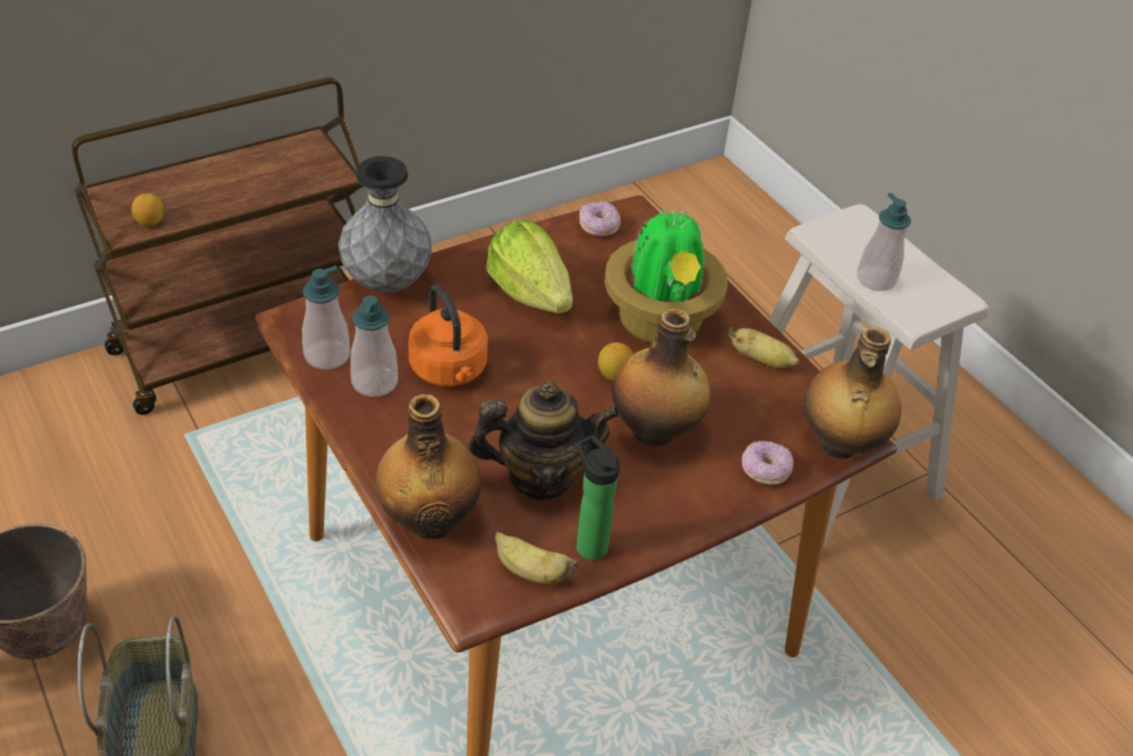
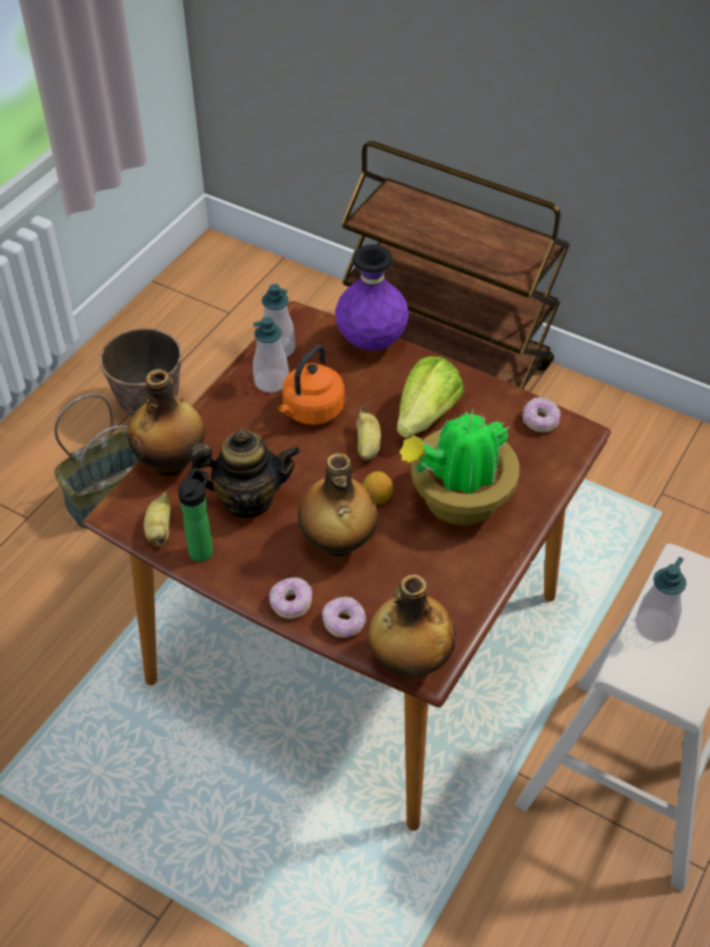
camera: 65 degrees right, 5 degrees up
lemon [131,194,164,227] -> none
grey vase [338,156,432,293] -> purple vase [335,244,409,351]
teapot [469,381,620,500] -> teapot turned 60 degrees counterclockwise [188,429,300,518]
banana [728,327,799,368] -> banana moved to [357,406,381,460]
none -> donut [269,577,312,619]

